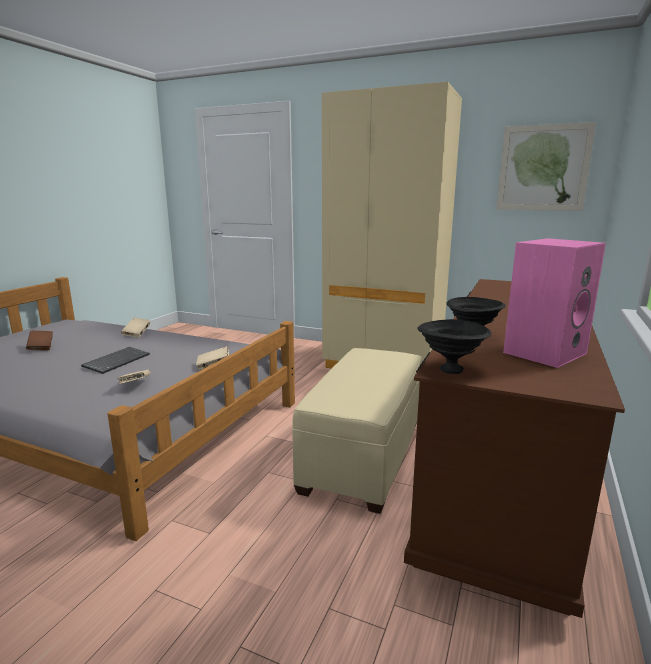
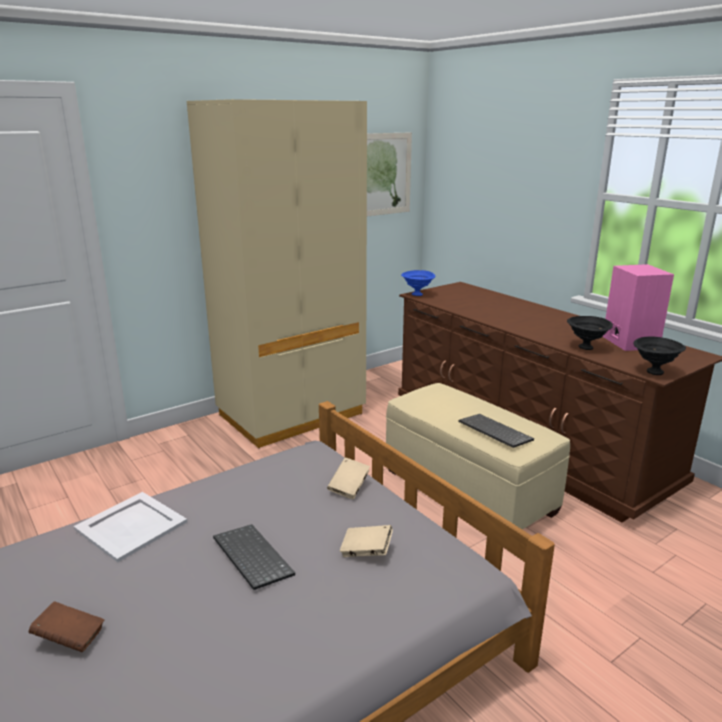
camera: 60 degrees left, 5 degrees up
beige book [121,317,150,338] -> white tray [74,492,187,562]
none -> blue bowl [401,270,435,296]
none -> keyboard [458,414,534,448]

